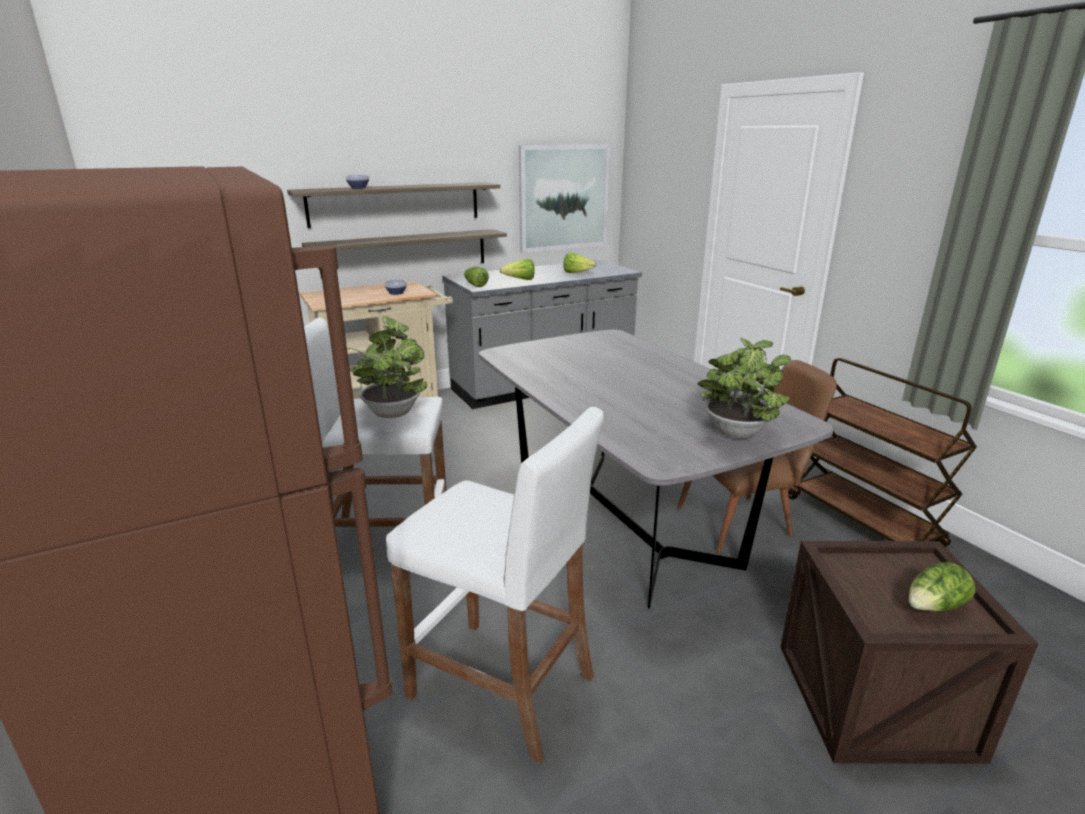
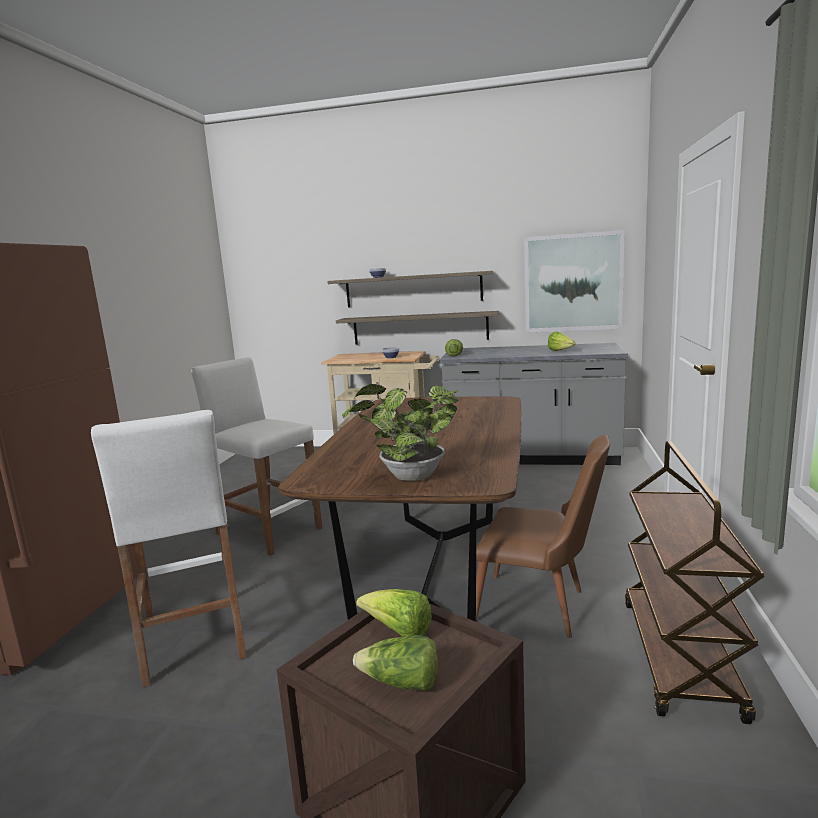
camera: 40 degrees right, 10 degrees down
potted plant [349,316,427,418] -> none
grey dining table [479,330,834,609] -> brown dining table [278,396,522,622]
lettuce [500,259,535,280] -> lettuce moved to [356,589,432,637]

